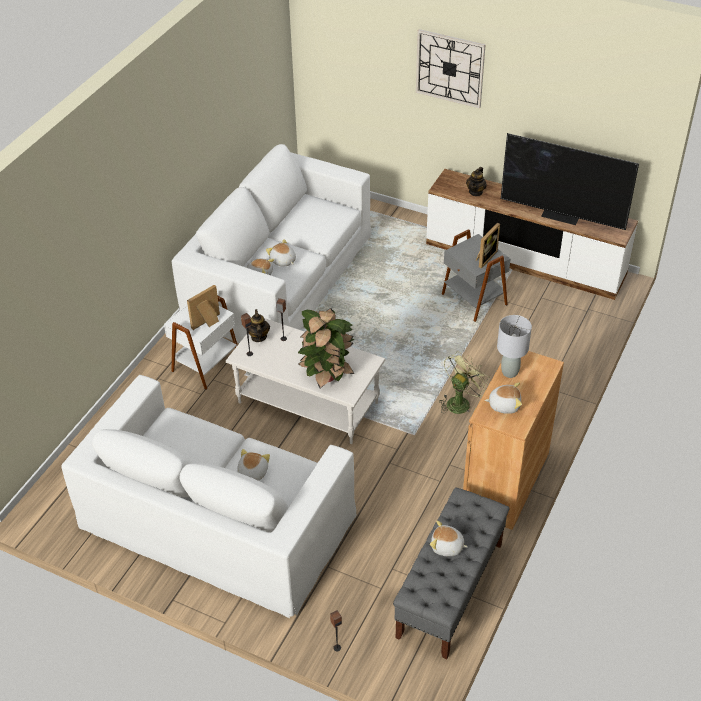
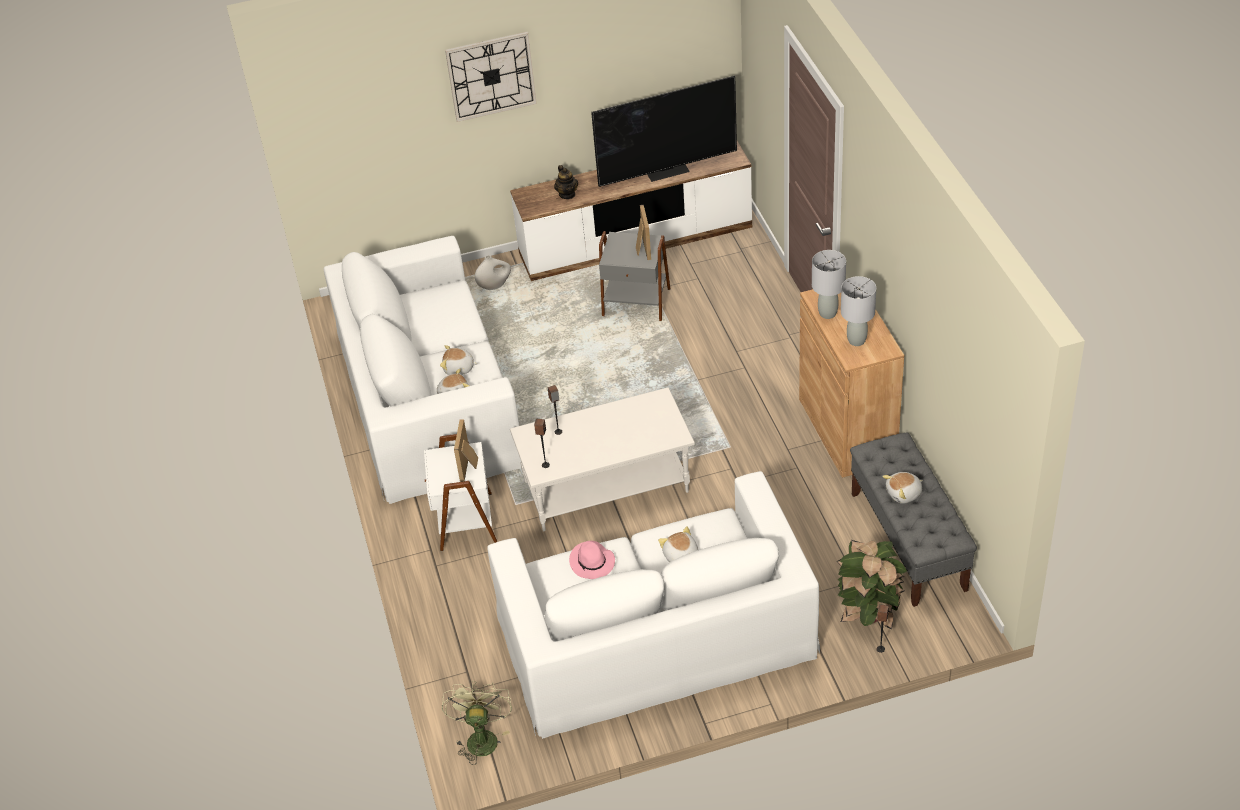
camera: 40 degrees left, 0 degrees up
teapot [248,309,270,342] -> none
potted plant [298,308,354,389] -> potted plant moved to [836,540,907,630]
green fan [439,351,489,414] -> green fan moved to [442,681,512,765]
plush toy [484,382,522,414] -> grey table lamp [841,276,876,346]
none -> white vase [475,255,511,290]
none -> pink hat [569,541,615,579]

